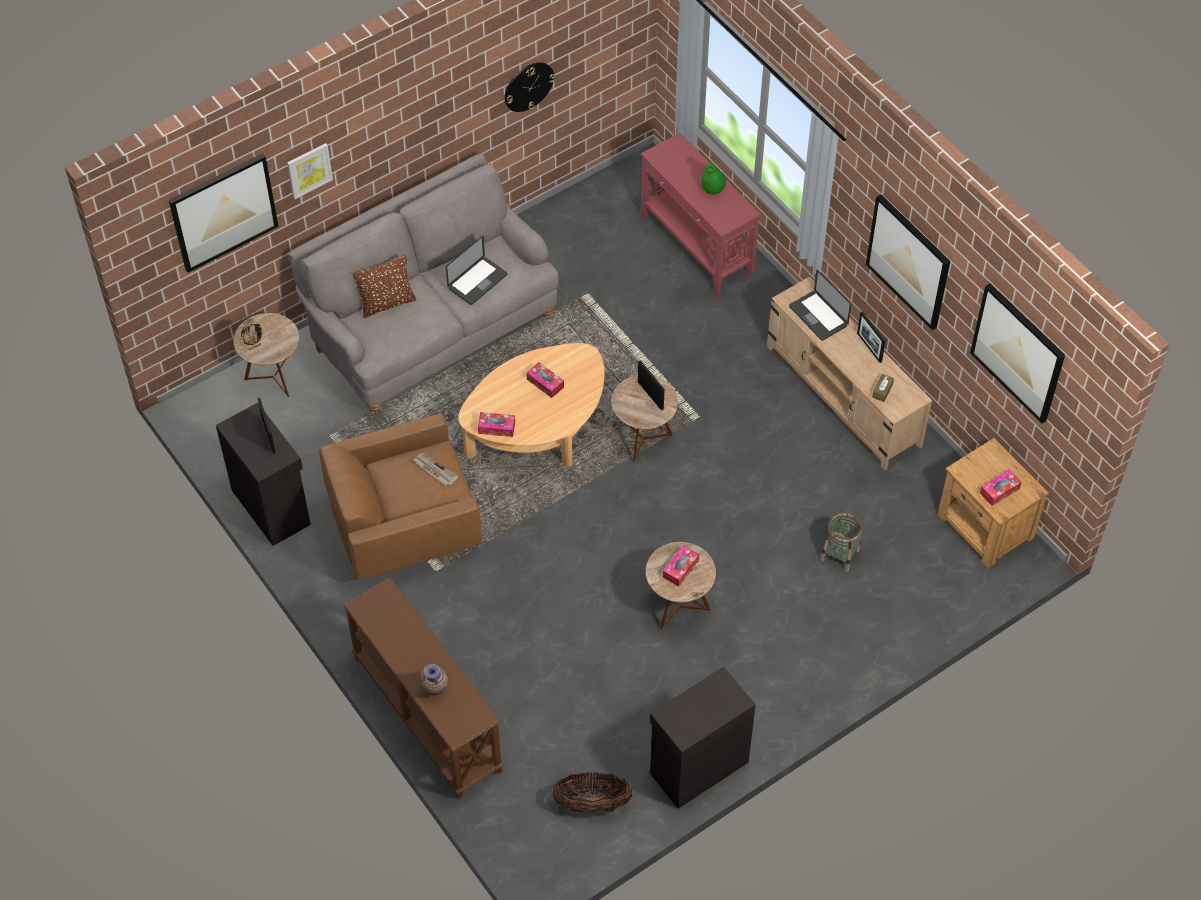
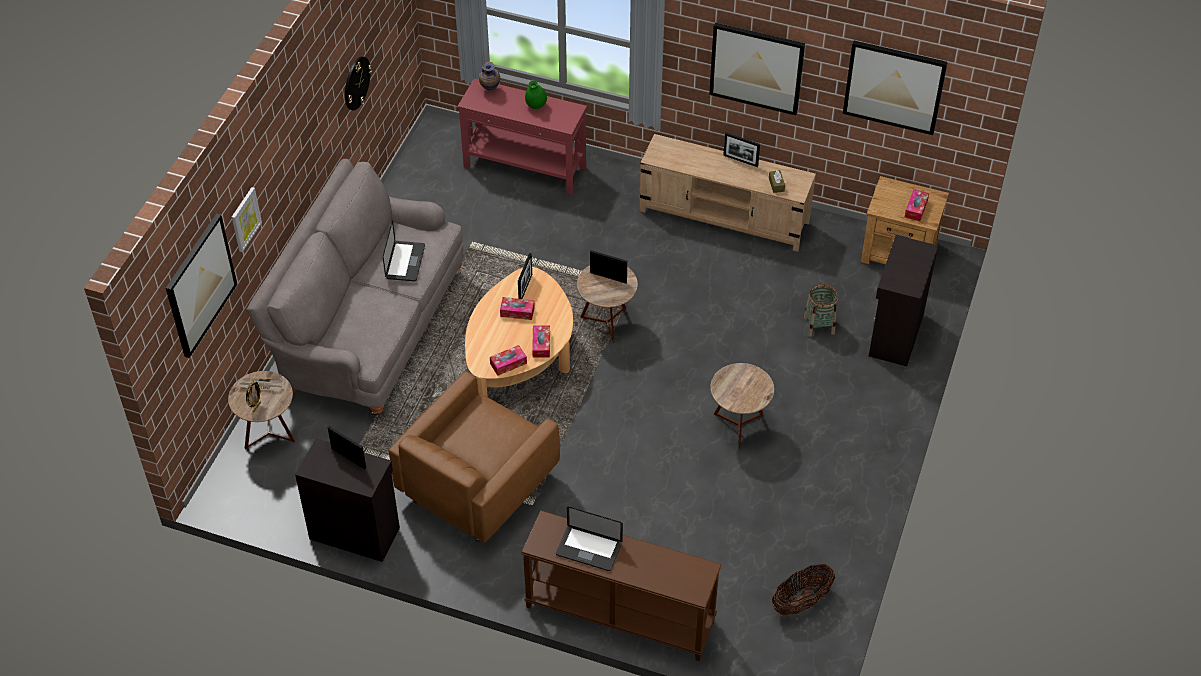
camera: 35 degrees left, 5 degrees down
brown pillow [353,255,416,318] -> none
newspaper [413,453,458,486] -> newspaper moved to [238,378,286,391]
vase [420,664,448,695] -> vase moved to [479,62,500,91]
black cabinet [650,667,756,809] -> black cabinet moved to [869,235,938,366]
tissue box [663,545,699,587] -> tissue box moved to [532,325,550,358]
laptop [789,270,851,341] -> laptop moved to [556,506,623,571]
none -> picture frame [518,253,532,299]

